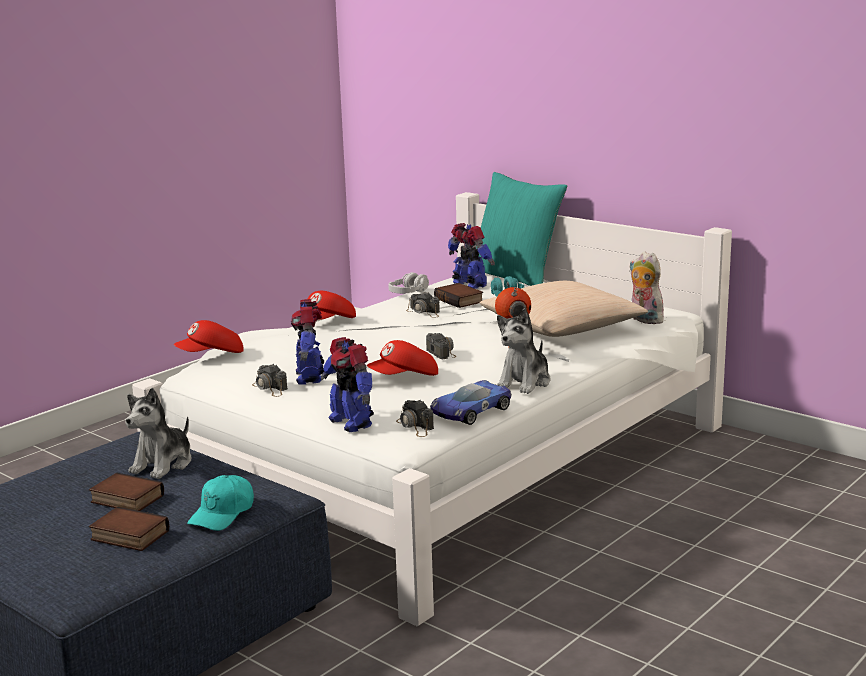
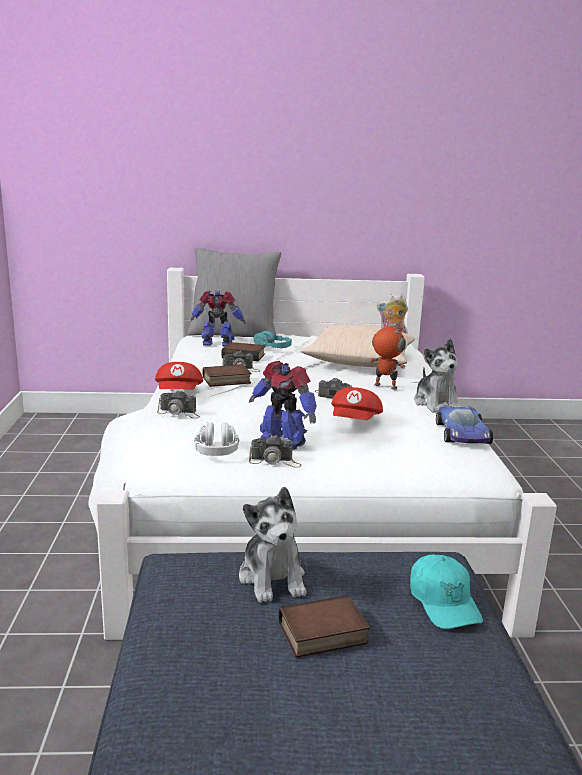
camera: 45 degrees left, 0 degrees up
book [89,507,169,551] -> book moved to [202,364,252,387]
red cap [174,320,244,353] -> none
toy robot [321,337,374,432] -> none
grey headphones [388,272,429,294] -> grey headphones moved to [194,422,240,456]
camera [396,400,434,437] -> camera moved to [157,390,200,418]
turquoise pillow [476,172,567,286] -> grey pillow [187,248,281,337]

